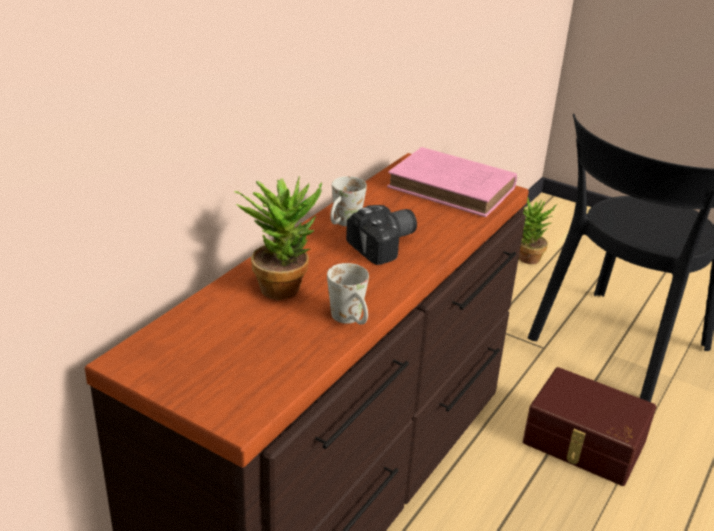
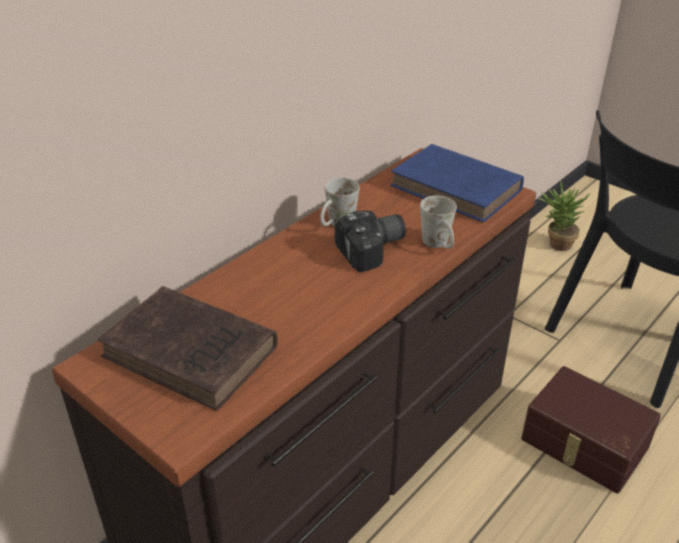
camera: 10 degrees right, 5 degrees up
potted plant [234,177,322,300] -> none
white mug [327,263,369,324] -> white mug moved to [420,196,457,249]
pink book [387,147,517,217] -> blue book [390,144,524,223]
none -> brown book [97,286,278,411]

